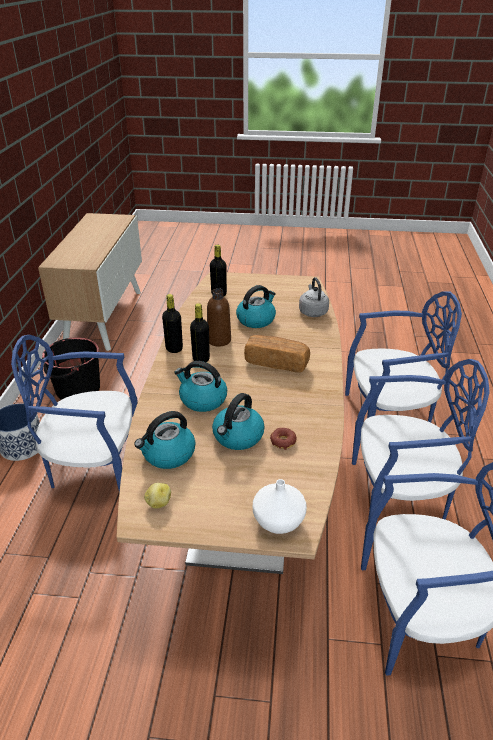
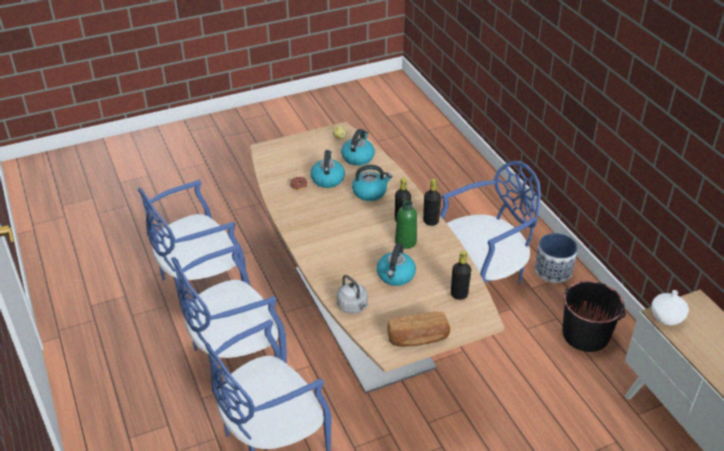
camera: 150 degrees right, 5 degrees up
brown bottle [207,288,231,346] -> green bottle [395,200,417,249]
bread [244,335,310,372] -> bread moved to [387,311,450,347]
white vase [253,479,307,534] -> white vase moved to [651,290,689,325]

